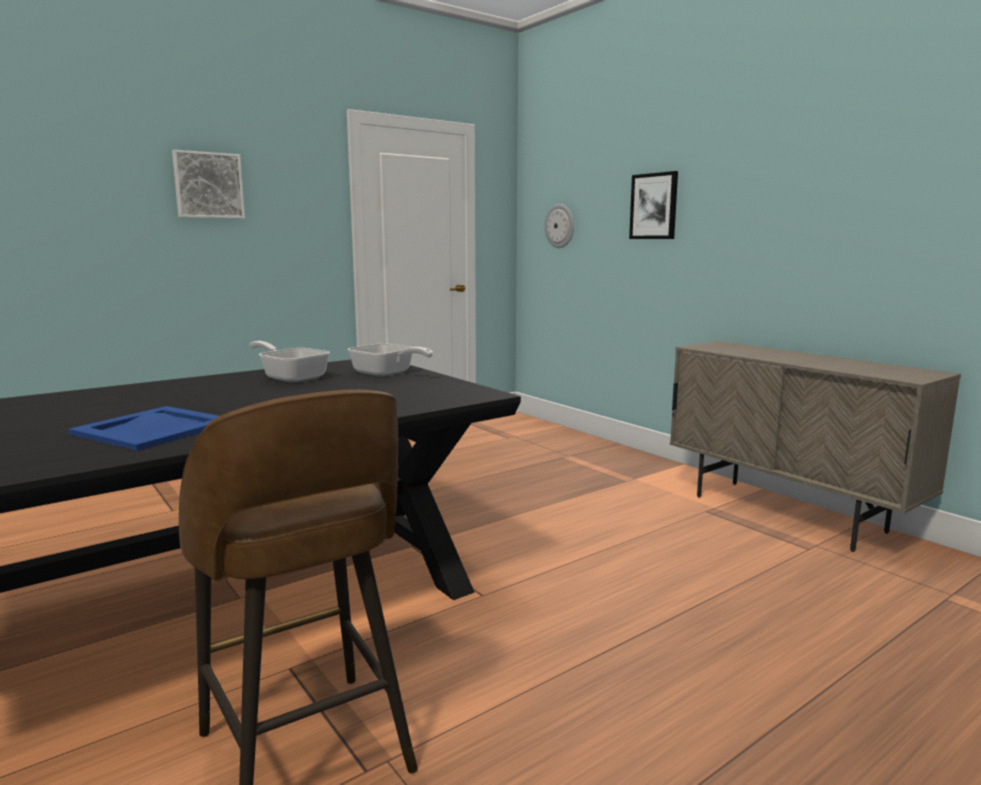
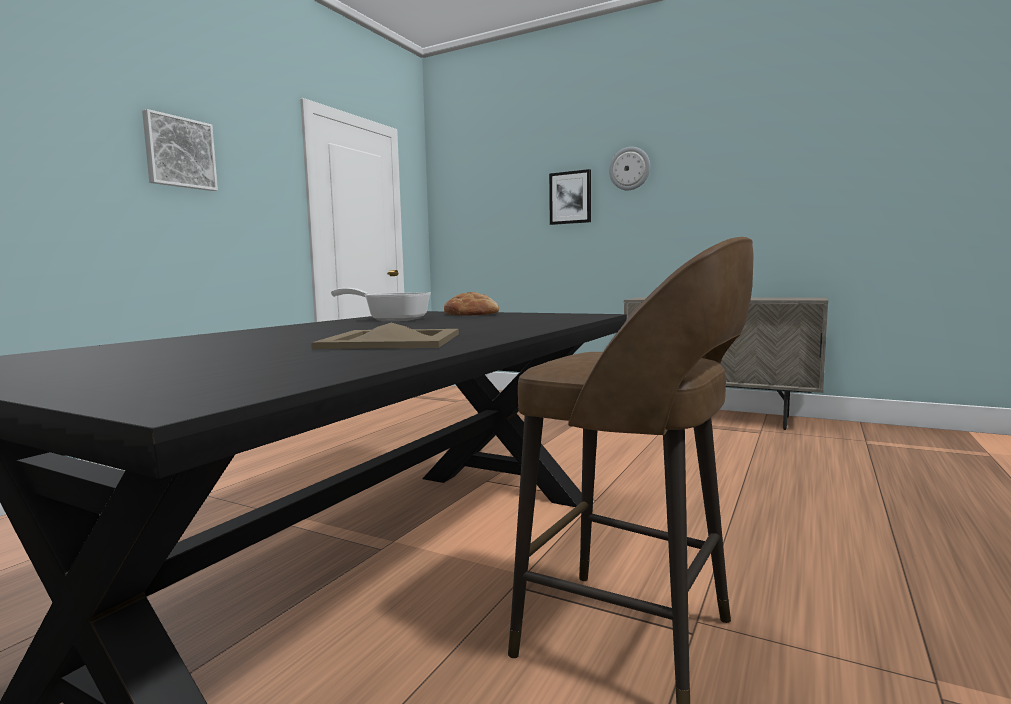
camera: 25 degrees left, 5 degrees down
blue tray [68,406,219,451] -> beige tray [311,323,459,349]
frying pan [348,343,433,377] -> bread [444,292,499,316]
wall clock [545,204,574,248] -> wall clock moved to [609,147,650,190]

